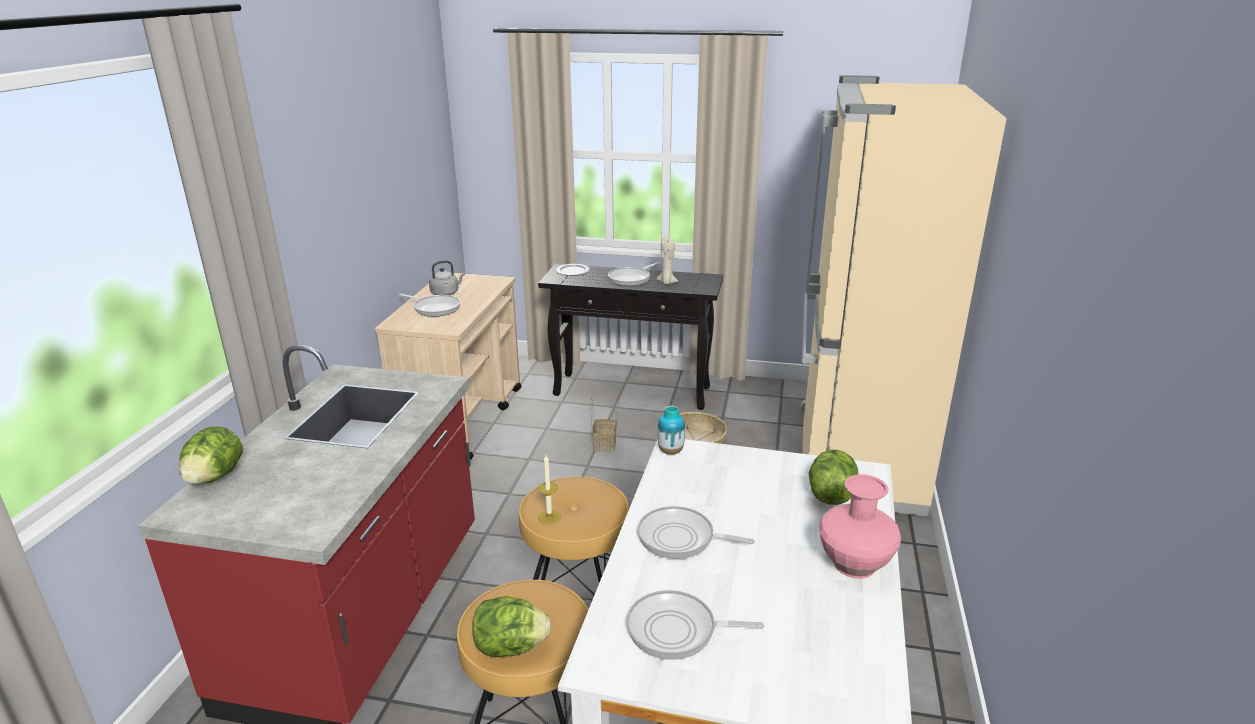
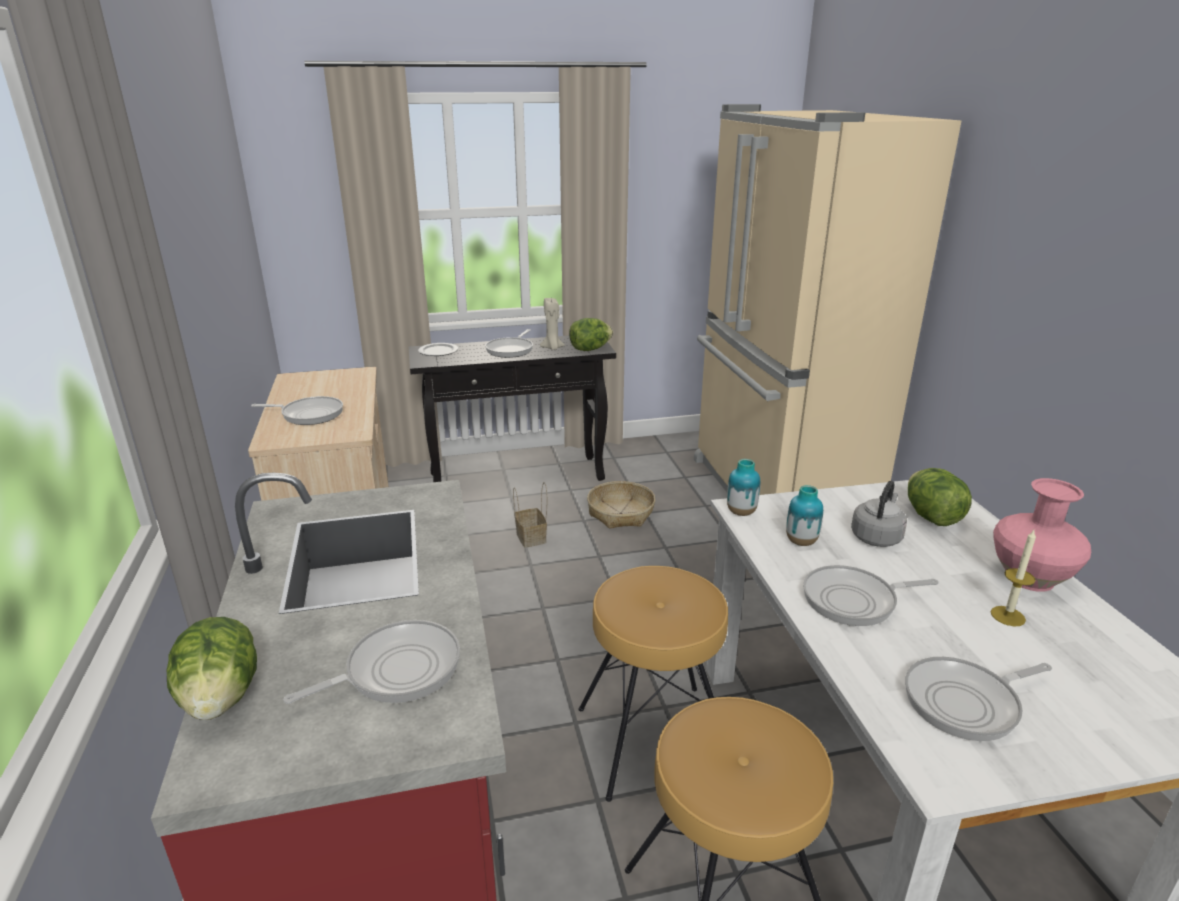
camera: 25 degrees left, 0 degrees up
grey kettle [429,260,465,295] -> grey kettle moved to [851,481,907,547]
lettuce [472,596,551,657] -> lettuce moved to [569,318,613,351]
candle [538,455,561,524] -> candle moved to [991,530,1036,626]
none -> frying pan [283,620,460,704]
none -> vase [786,485,823,546]

